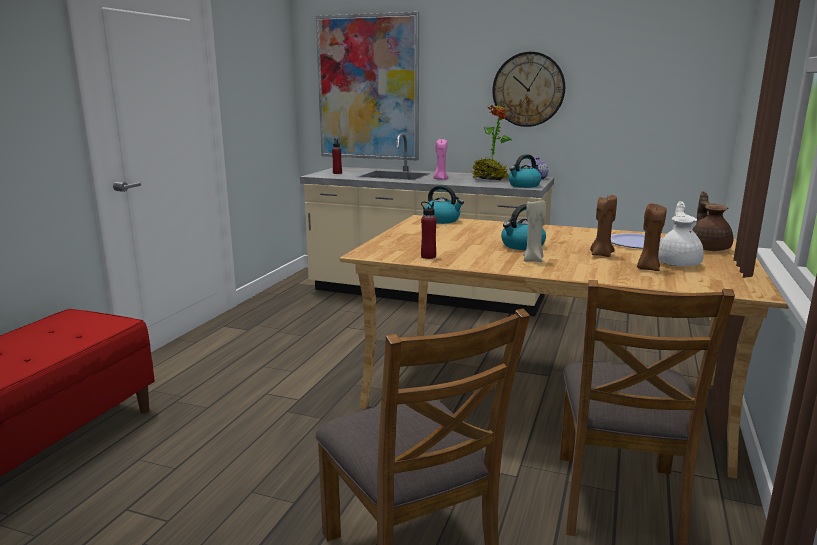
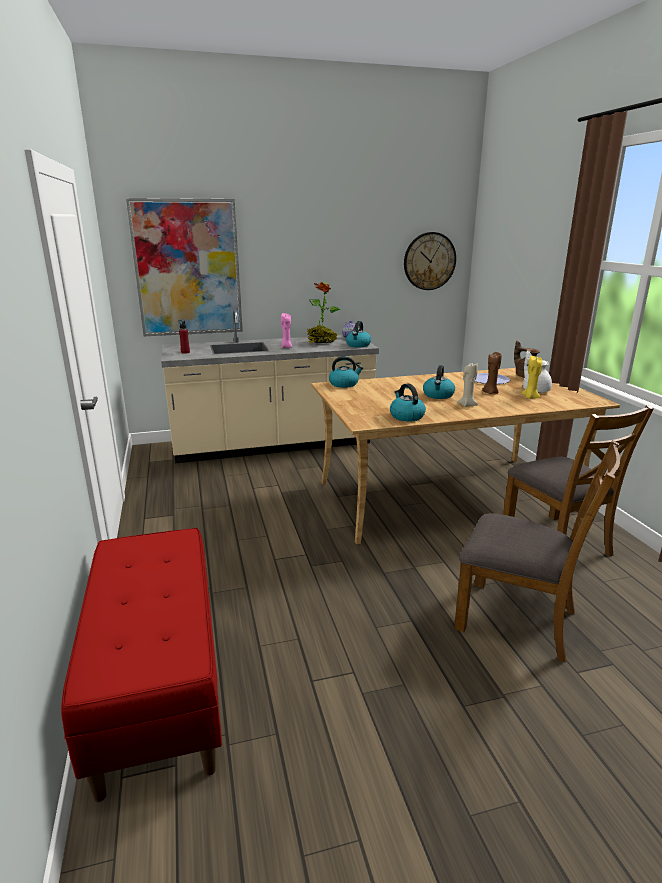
camera: 35 degrees left, 5 degrees up
red bottle [421,202,437,259] -> kettle [390,383,426,422]
wall clock [492,52,565,127] -> wall clock moved to [404,232,456,290]
brown candle [637,203,667,271] -> yellow candle [522,356,542,399]

